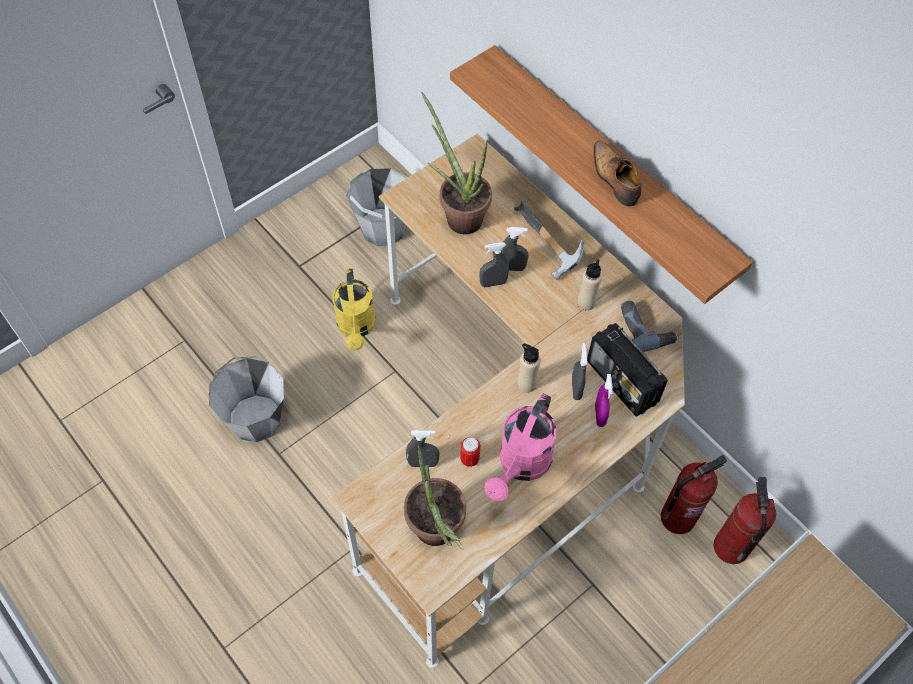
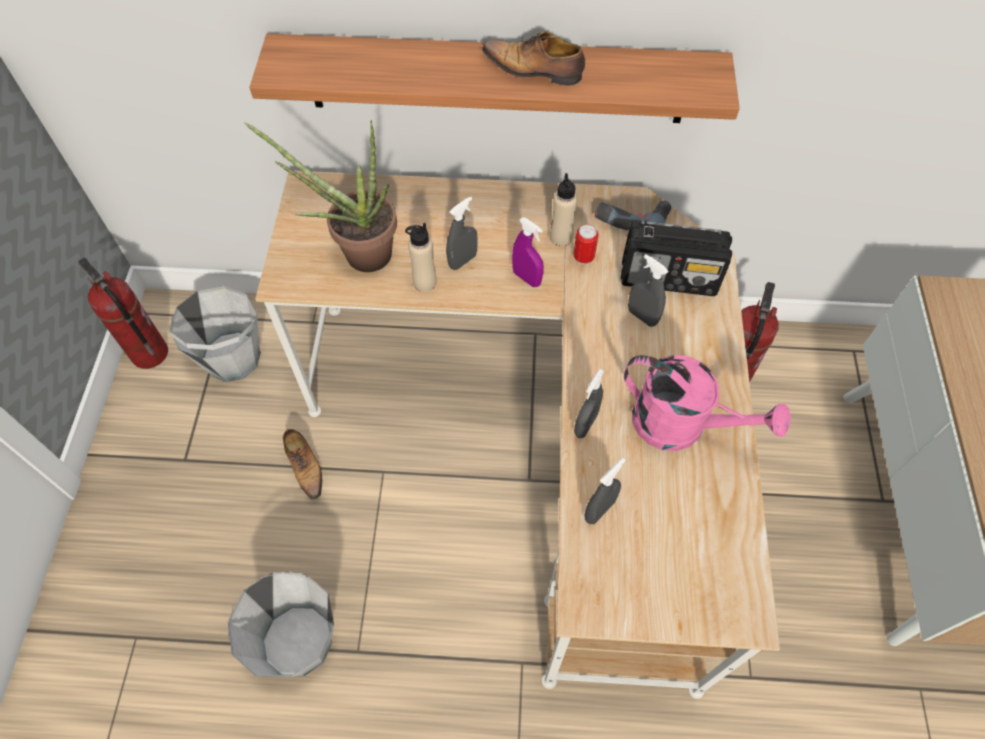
camera: 45 degrees left, 0 degrees up
yellow watering can [333,268,376,350] -> shoe [283,429,322,500]
potted plant [404,446,466,550] -> none
can [460,437,481,467] -> can moved to [573,224,598,264]
grey spray bottle [479,242,509,287] -> grey spray bottle moved to [574,369,604,438]
pink watering can [485,393,557,501] -> pink watering can turned 45 degrees counterclockwise [624,355,791,451]
hammer [514,201,584,280] -> none
beige bottle [517,344,541,393] -> beige bottle moved to [405,223,436,292]
purple spray bottle [595,374,613,427] -> purple spray bottle moved to [512,217,544,287]
fire extinguisher [714,477,776,564] -> fire extinguisher moved to [78,257,168,369]

